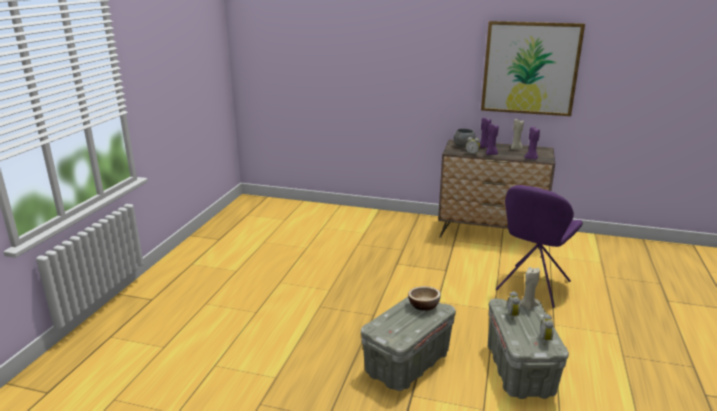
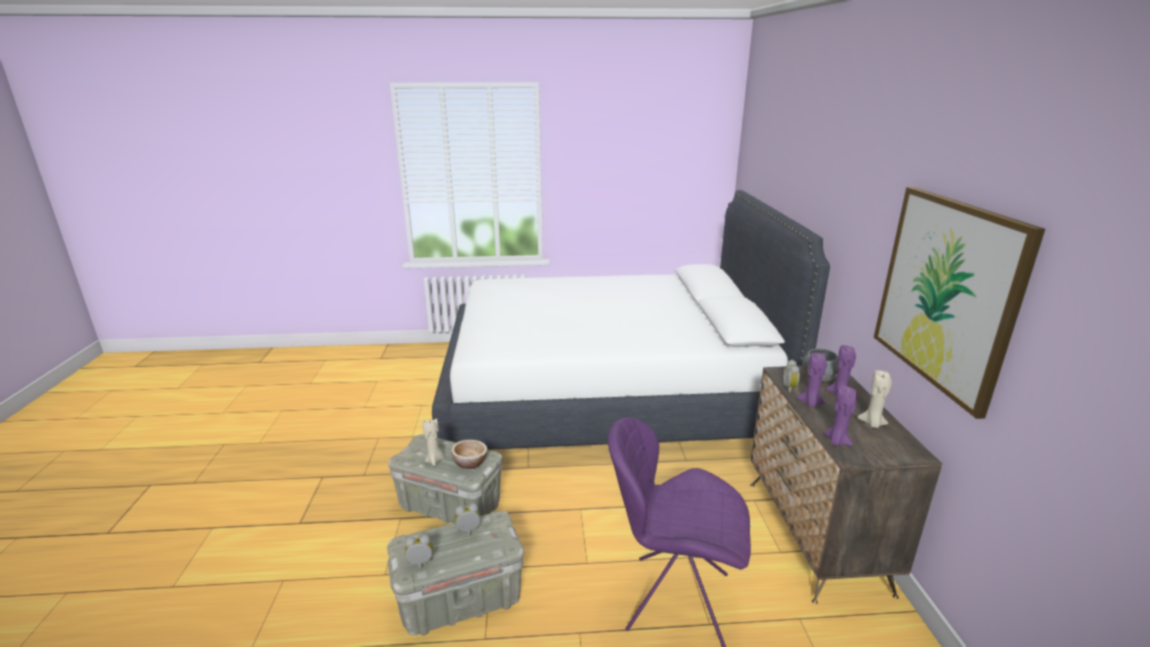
camera: 70 degrees right, 0 degrees up
beige candle [520,267,540,310] -> beige candle moved to [422,419,444,466]
none -> white bed [432,190,830,450]

